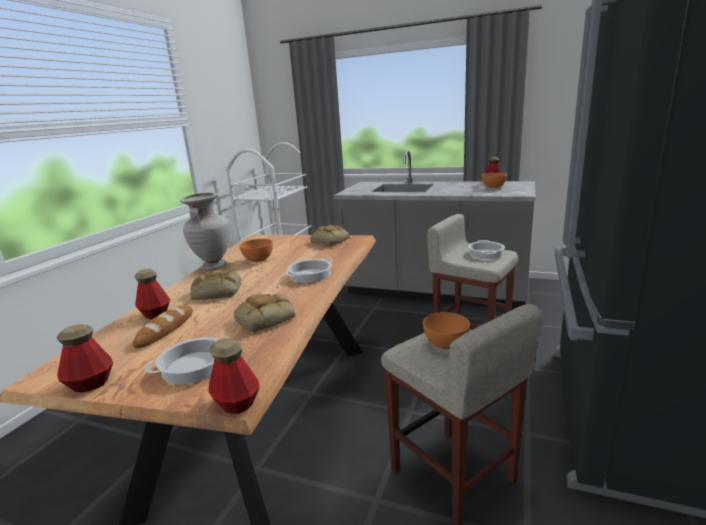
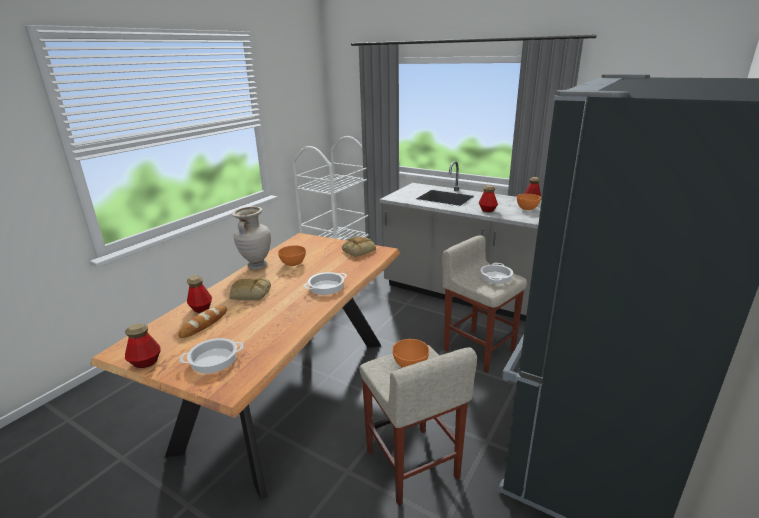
camera: 10 degrees right, 5 degrees up
bottle [208,338,259,414] -> bottle moved to [479,185,498,212]
bread [234,294,295,333] -> none

